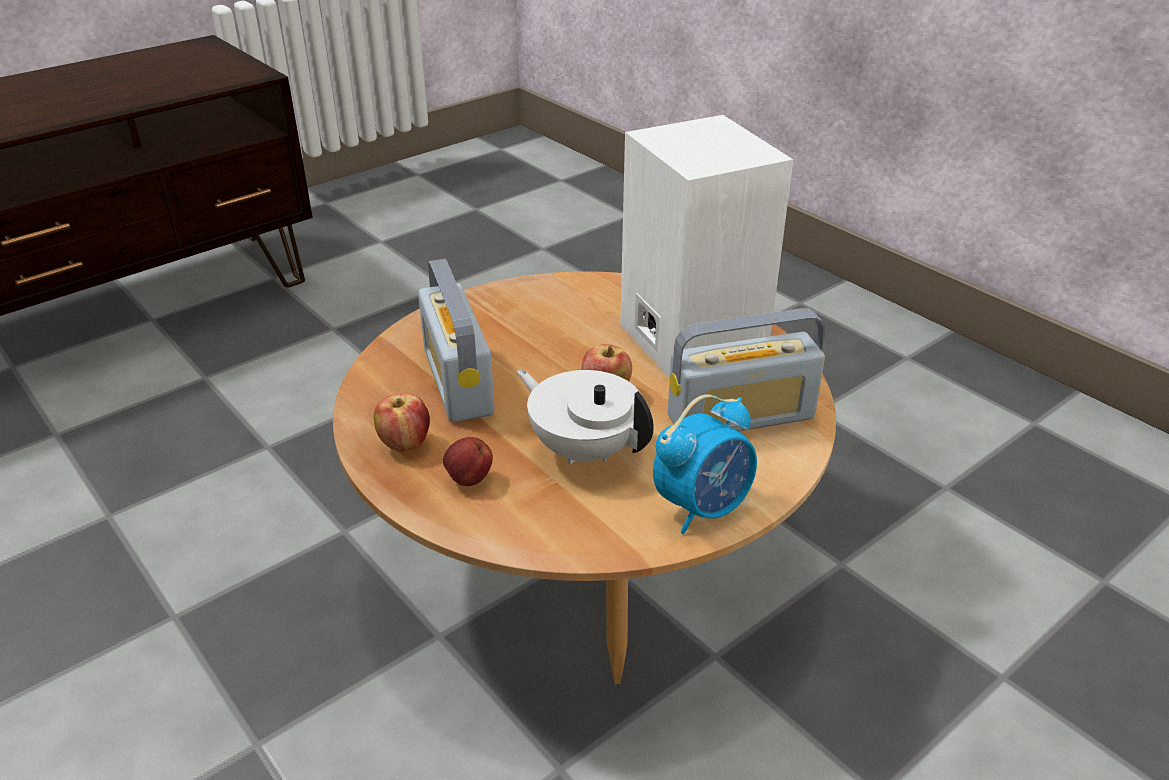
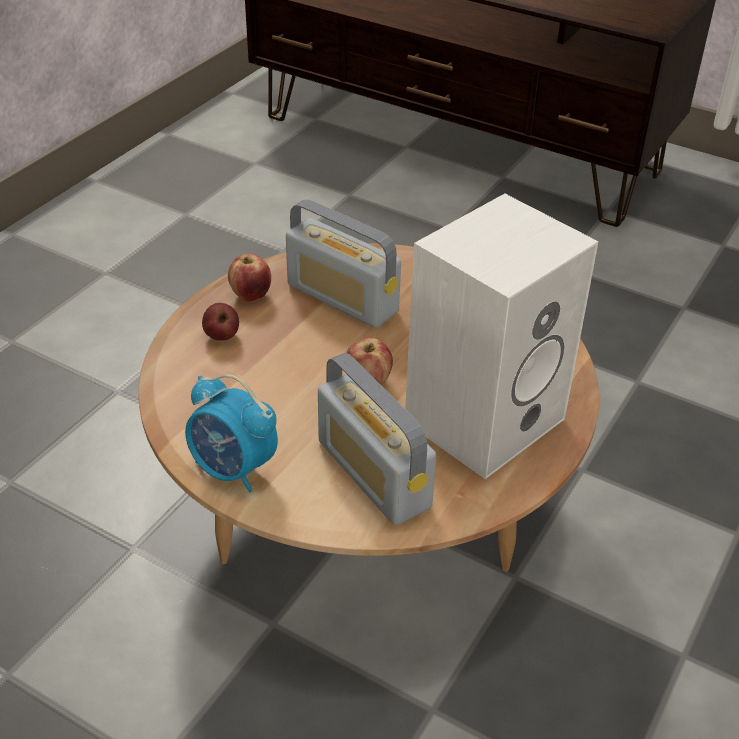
camera: 70 degrees right, 5 degrees up
radio [418,259,495,422] -> radio turned 105 degrees counterclockwise [286,199,401,328]
white teapot [517,370,654,465] -> none

